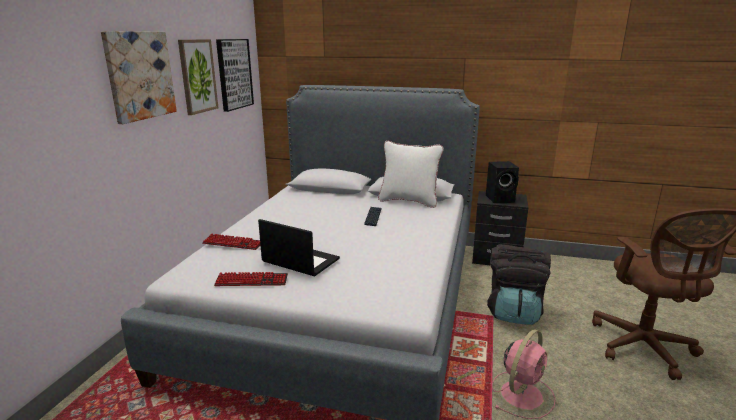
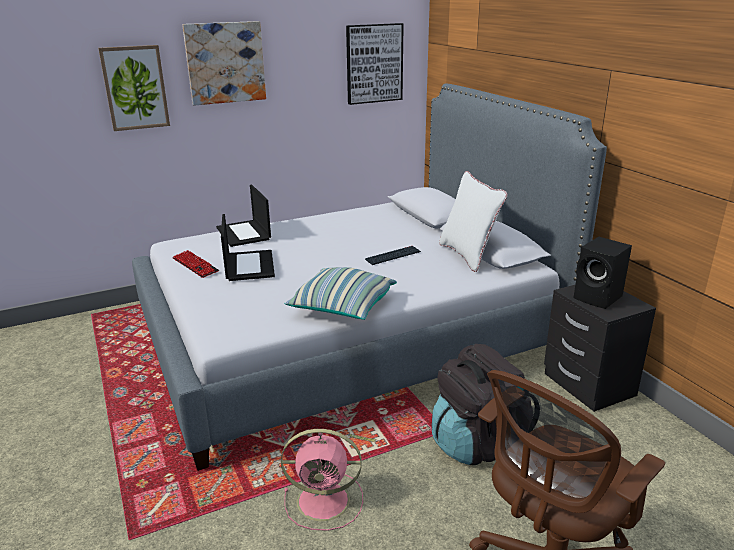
camera: 50 degrees right, 5 degrees up
picture [178,39,218,115] -> picture moved to [98,45,170,131]
keyboard [202,234,260,250] -> laptop [216,184,271,247]
none -> pillow [284,267,397,320]

